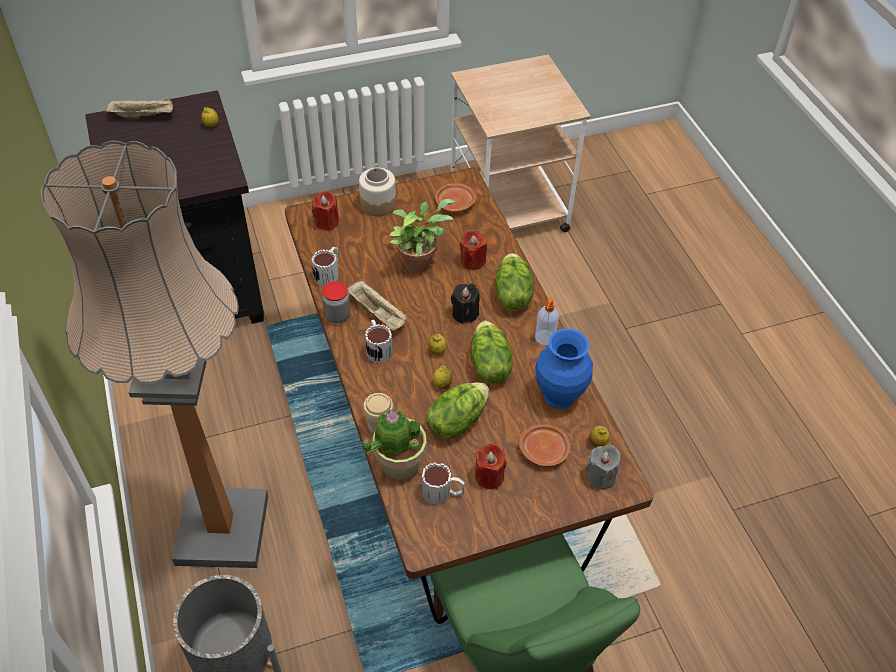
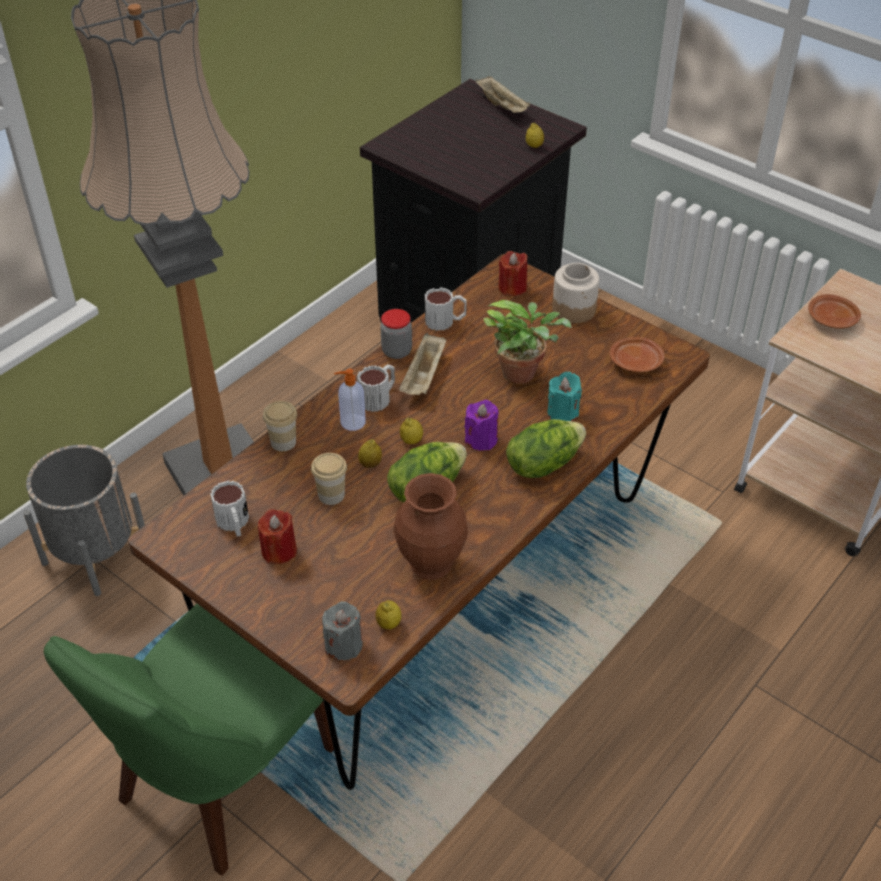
camera: 60 degrees right, 5 degrees down
potted plant [362,409,427,480] -> none
lettuce [425,382,489,439] -> cup [311,453,347,505]
black candle [451,284,480,324] -> purple candle [465,400,499,451]
red candle [460,229,487,270] -> turquoise candle [547,372,582,421]
brown plate [519,424,571,467] -> brown plate moved to [808,294,861,329]
soap dispenser [535,298,559,345] -> soap dispenser moved to [334,369,366,431]
blue vase [535,328,593,409] -> brown vase [394,473,468,580]

